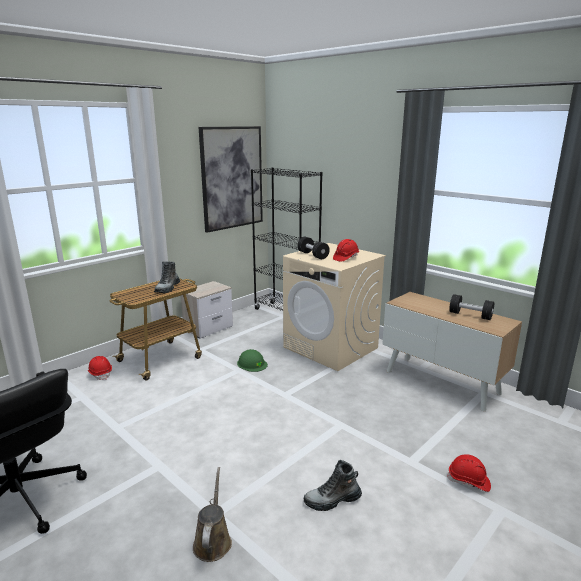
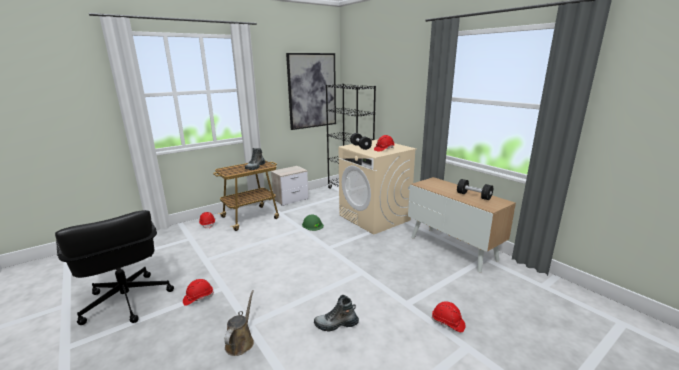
camera: 10 degrees right, 0 degrees up
none -> red hard hat [183,279,214,306]

